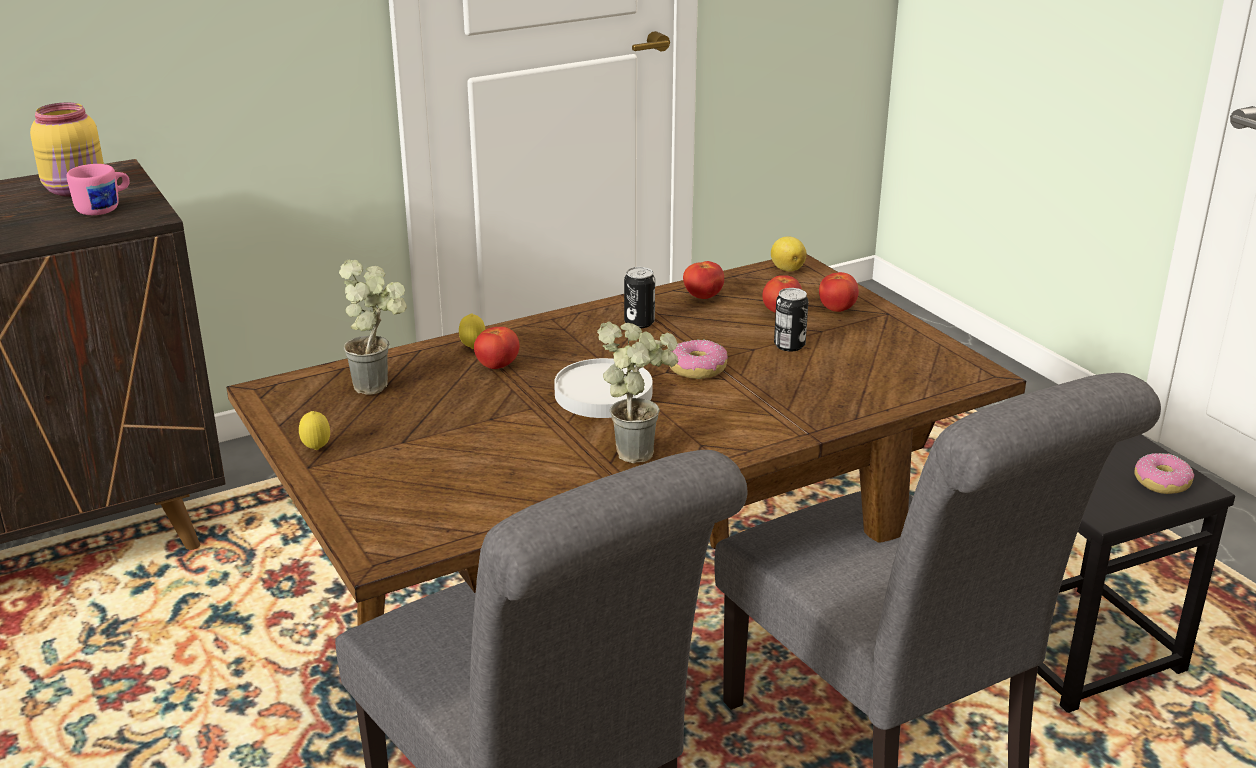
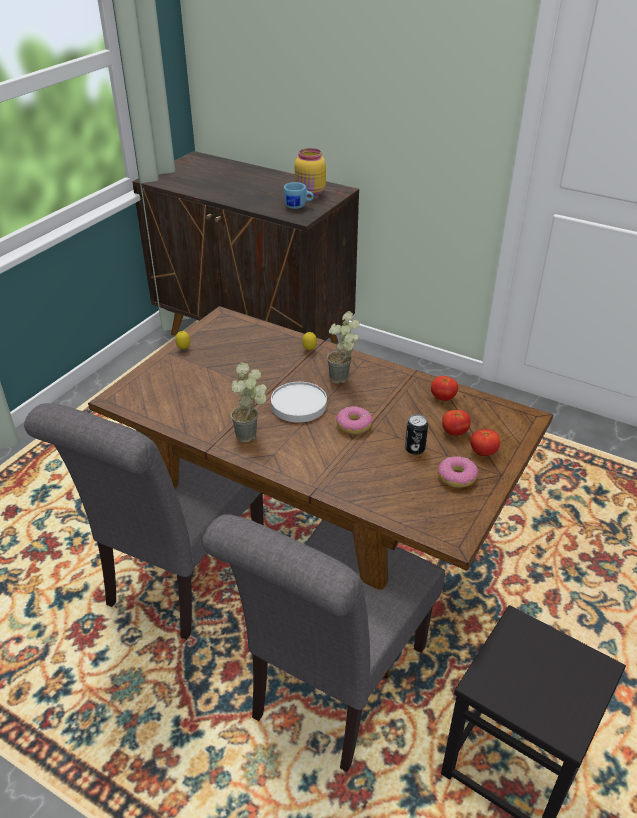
camera: 60 degrees right, 10 degrees up
pink mug [67,164,130,215] -> blue mug [284,182,314,209]
potted plant [339,259,407,395] -> potted plant moved to [327,311,359,384]
tomato [474,327,519,369] -> none
can [624,267,655,328] -> none
lemon [771,237,807,271] -> none
donut [1135,453,1194,494] -> donut moved to [438,456,478,488]

